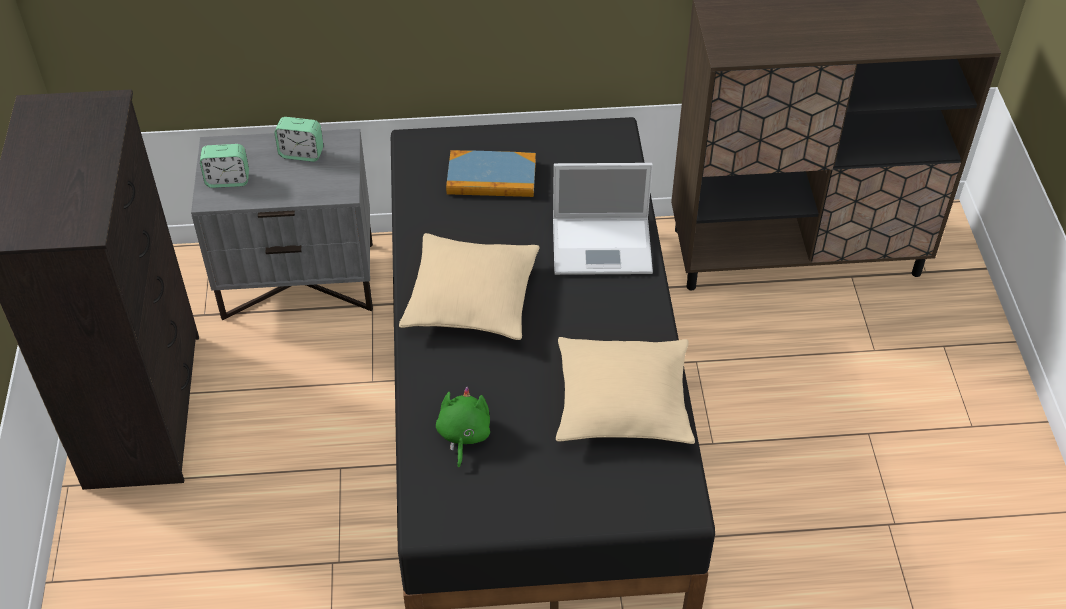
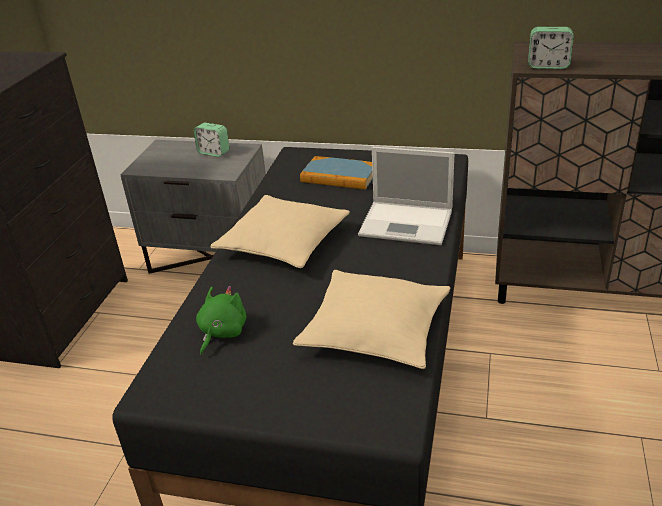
camera: 20 degrees right, 15 degrees down
alarm clock [200,144,249,188] -> alarm clock moved to [528,27,574,69]

